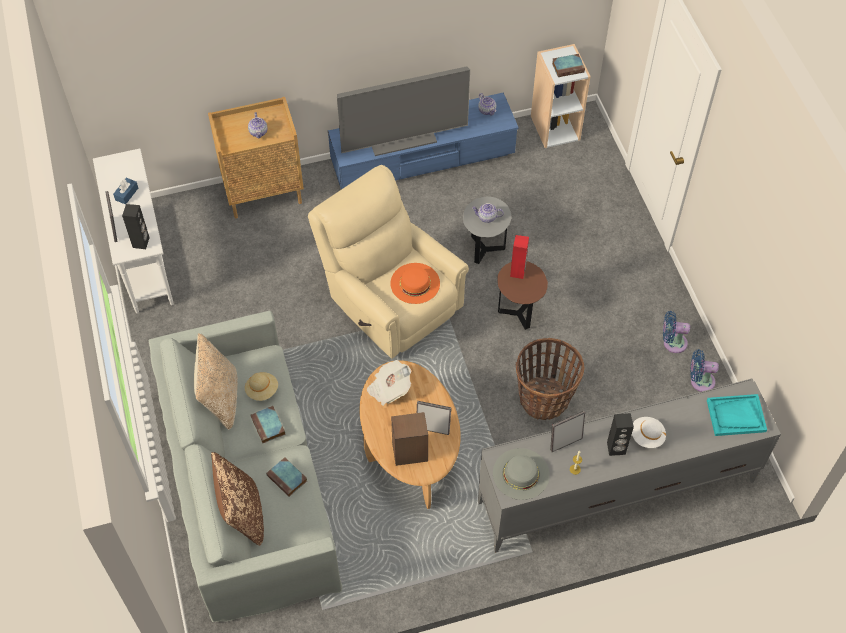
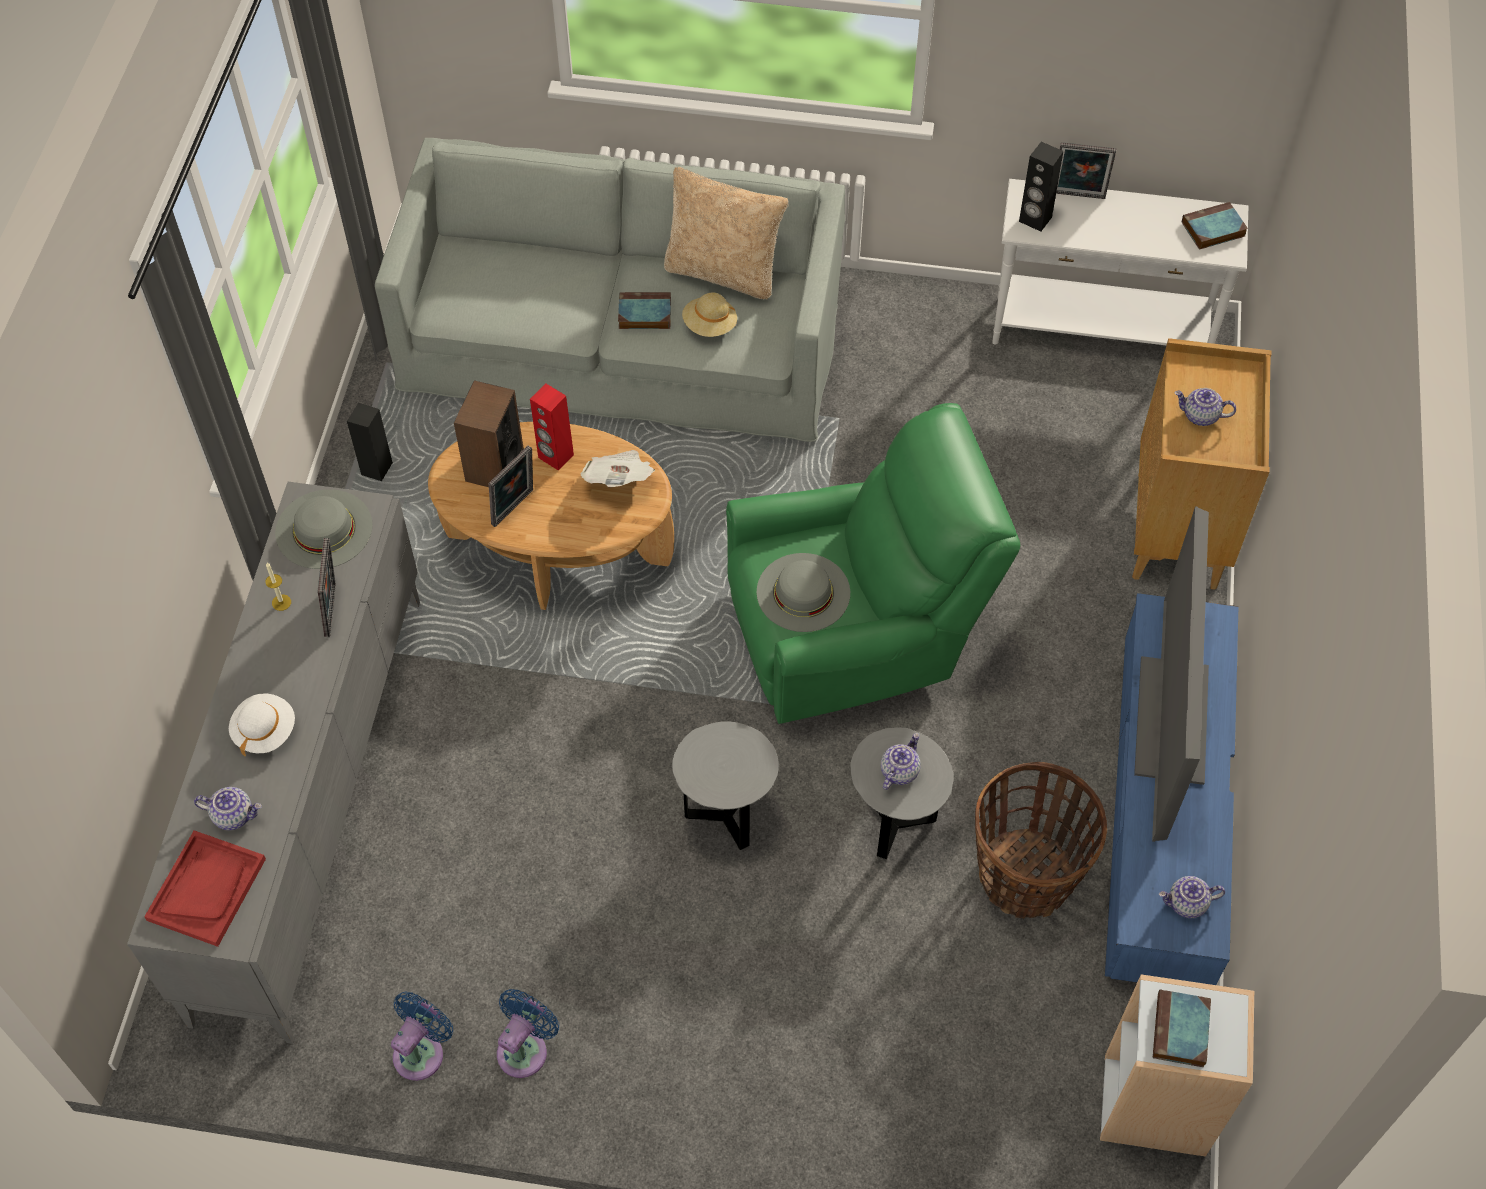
camera: 115 degrees right, 0 degrees up
blue tissue box [113,178,138,205] -> none
brown pillow [211,452,264,546] -> none
book [266,457,307,497] -> book moved to [1182,202,1248,250]
beige armchair [308,165,469,359] -> green armchair [726,403,1020,724]
orange hat [390,263,440,304] -> grey hat [757,553,850,632]
brown side table [497,261,548,330] -> grey side table [672,721,779,850]
red speaker [510,235,529,279] -> red speaker moved to [530,384,574,471]
basket [516,338,584,420] -> basket moved to [975,762,1107,918]
black speaker [607,413,634,456] -> black speaker moved to [347,403,393,481]
turquoise tray [707,394,767,436] -> red tray [144,830,266,947]
none -> teapot [194,787,262,830]

